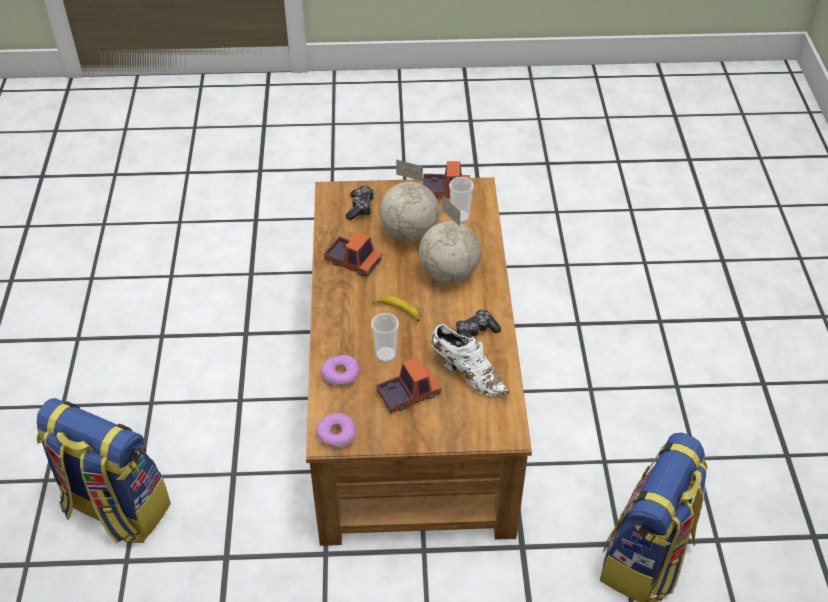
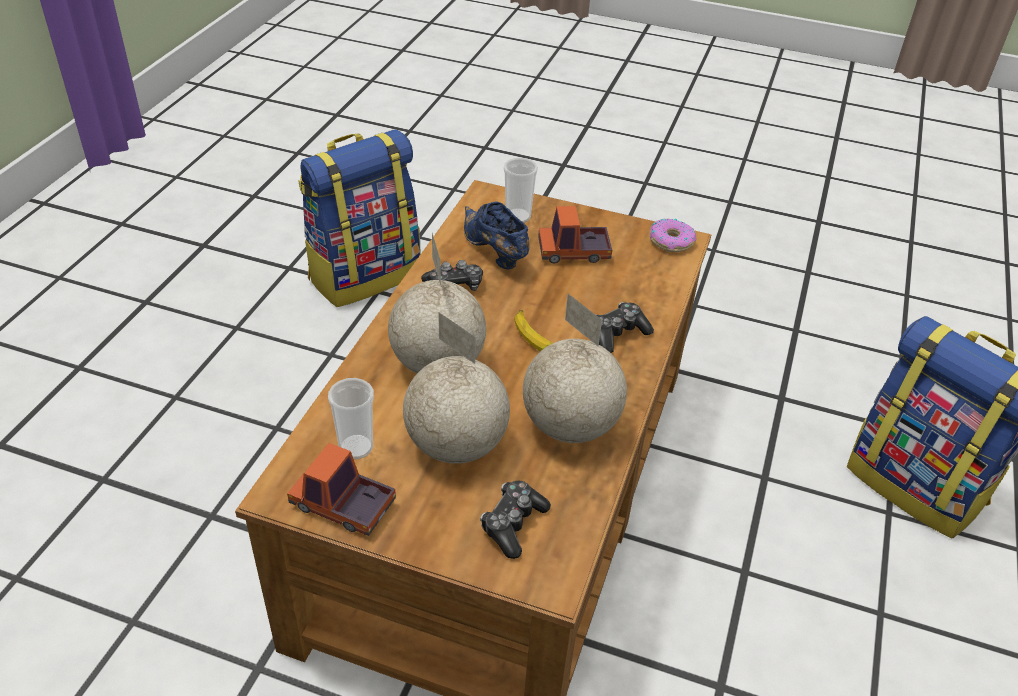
camera: 160 degrees left, 5 degrees down
donut [321,355,359,386] -> none
toy truck [324,231,382,277] -> globe [523,294,627,443]
cup [371,313,399,363] -> cup moved to [504,158,538,223]
white shoe [431,324,510,396] -> blue shoe [464,201,530,269]
none -> game controller [596,302,654,353]

